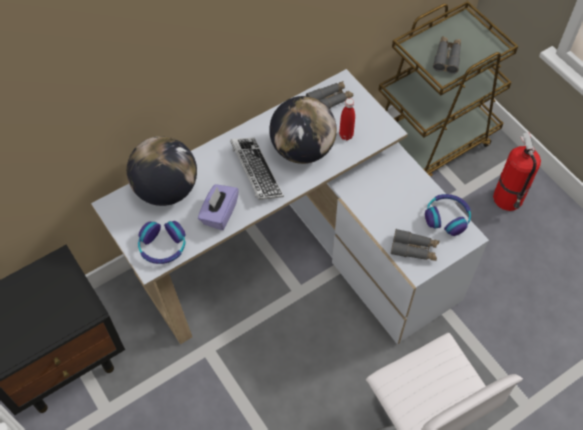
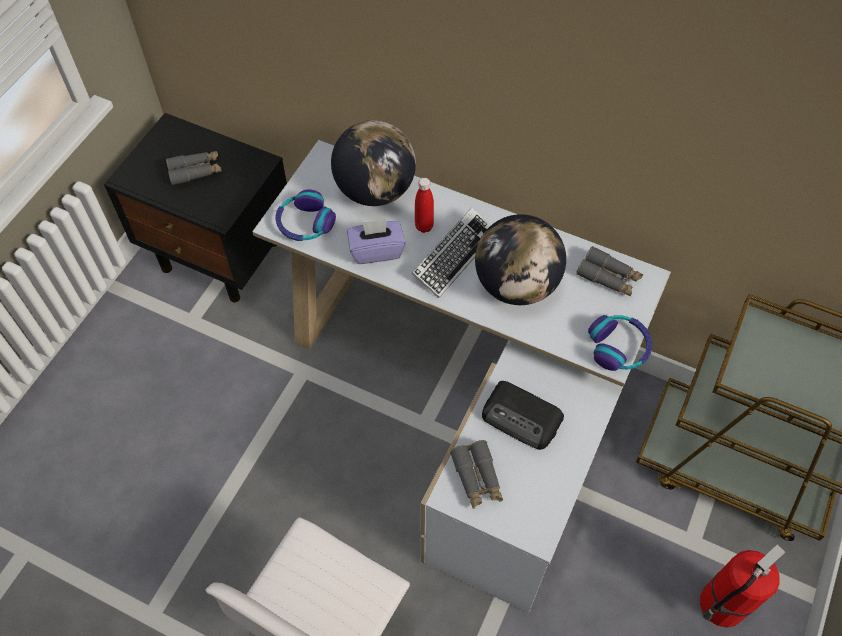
camera: 60 degrees right, 0 degrees up
red bottle [339,98,355,140] -> red bottle moved to [415,178,434,233]
headphones [425,194,471,236] -> headphones moved to [588,315,653,371]
grey binoculars [433,36,461,74] -> grey binoculars moved to [166,151,222,185]
none -> radio [482,381,564,450]

